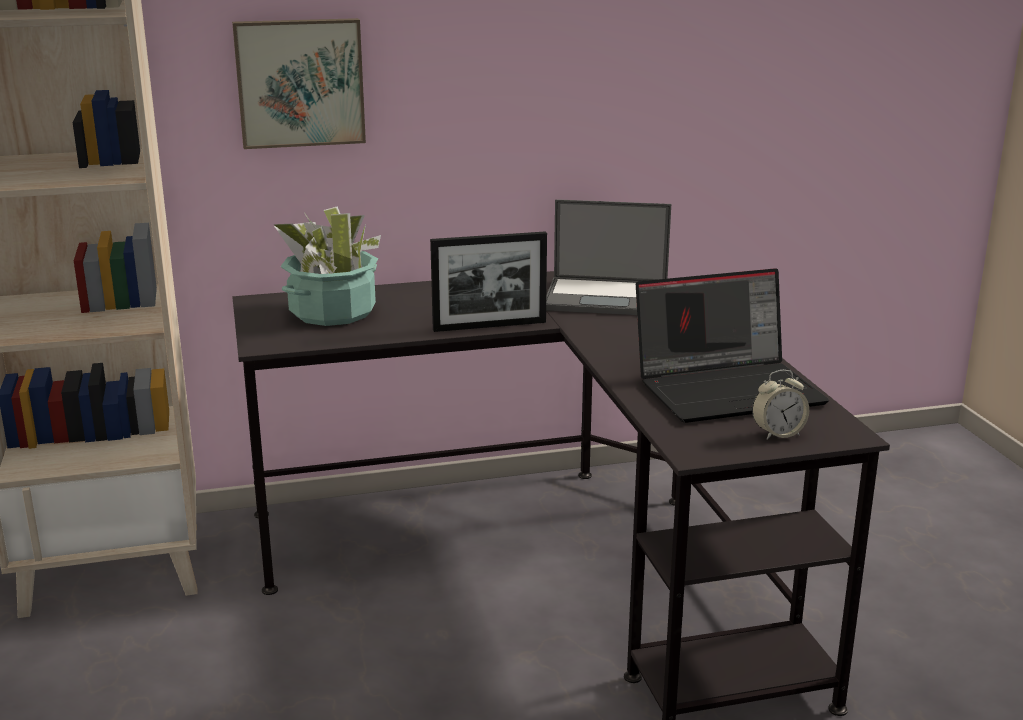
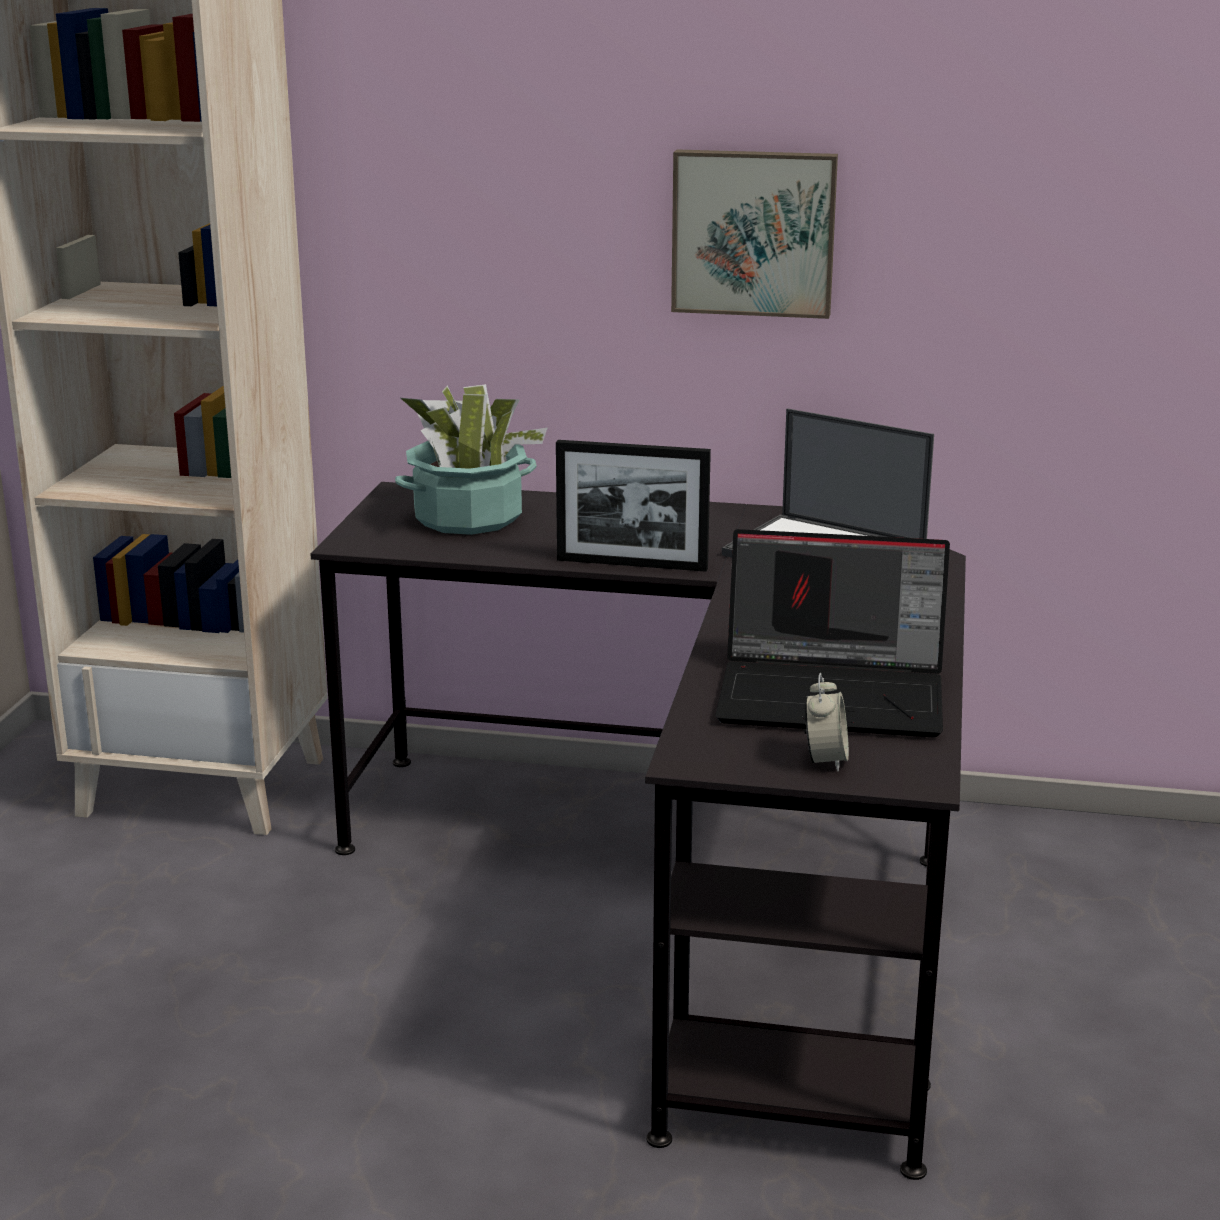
camera: 25 degrees right, 0 degrees up
picture [232,18,366,149] -> picture moved to [671,149,838,319]
alarm clock [752,370,809,440] -> alarm clock turned 90 degrees counterclockwise [804,673,849,772]

